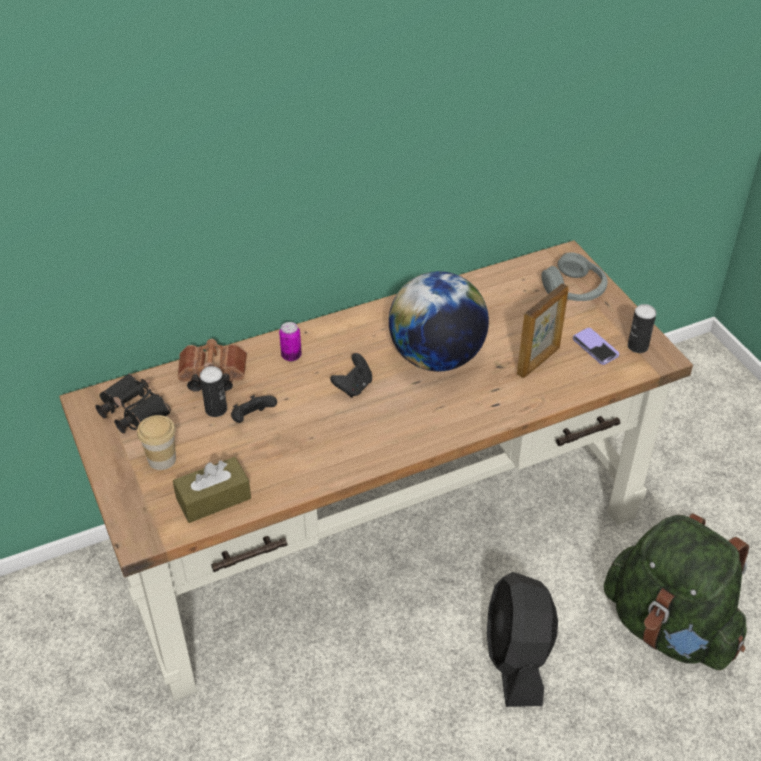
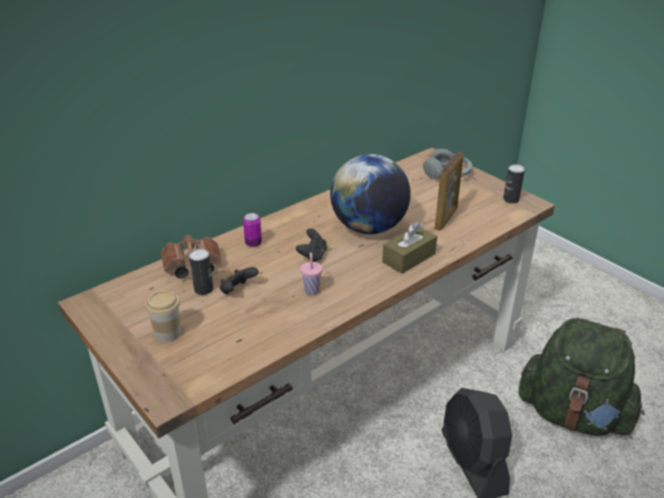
camera: 15 degrees left, 10 degrees down
black binoculars [95,374,171,433] -> none
brown tissue box [173,457,251,523] -> brown tissue box moved to [382,221,437,274]
phone [573,328,619,365] -> none
none -> pink cup [301,252,323,295]

